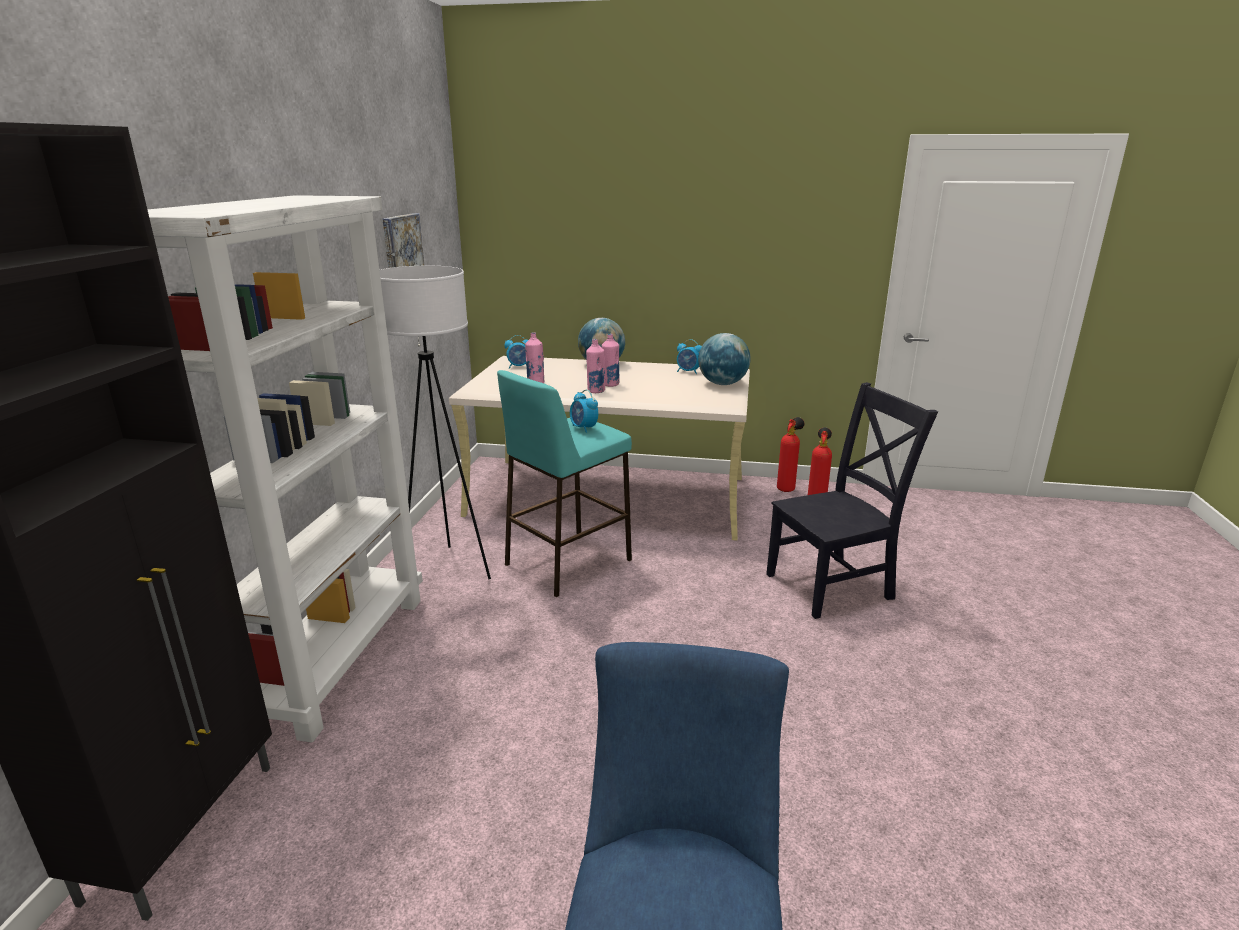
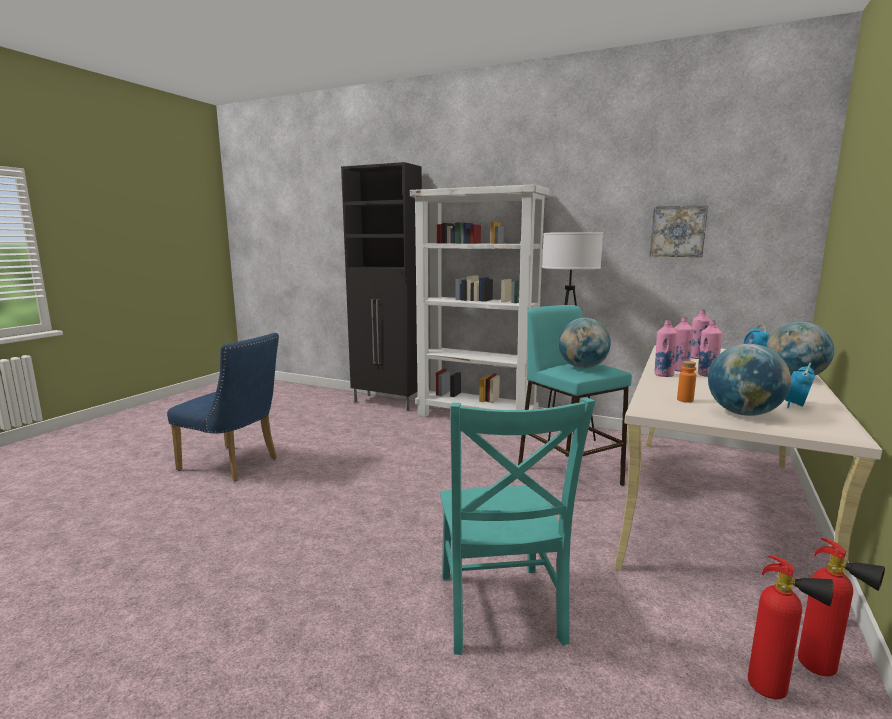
camera: 105 degrees right, 10 degrees down
alarm clock [570,389,598,433] -> globe [558,318,611,368]
black chair [766,382,938,619] -> turquoise chair [440,398,595,655]
none -> pink bottle [654,320,678,377]
none -> orange bottle [677,361,696,403]

